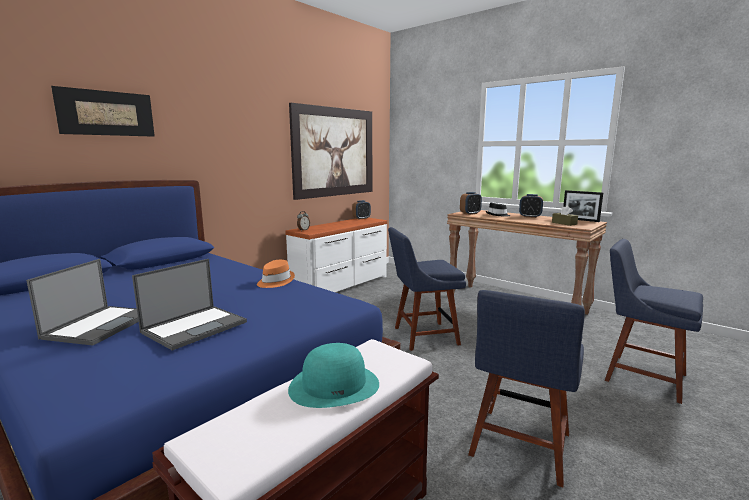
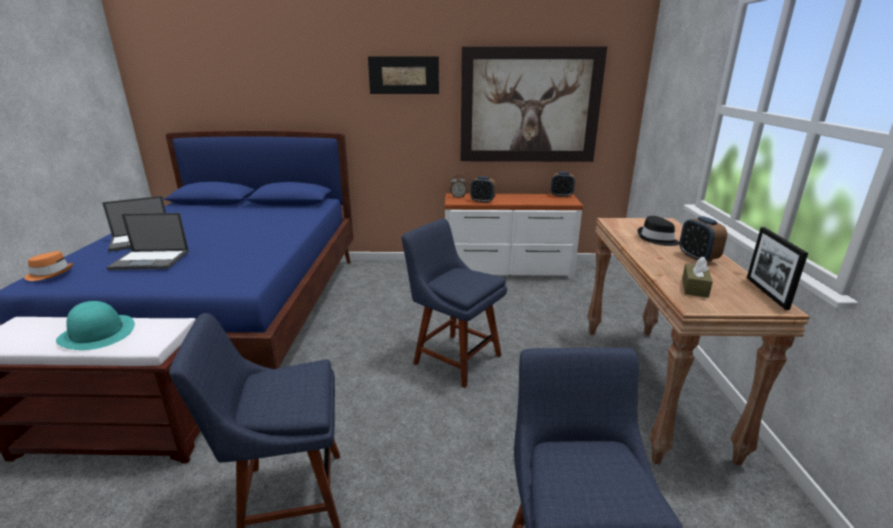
camera: 50 degrees right, 10 degrees up
picture [51,86,155,137] -> picture moved to [368,56,439,94]
orange hat [257,260,295,288] -> orange hat moved to [24,251,73,281]
alarm clock [460,192,482,215] -> alarm clock moved to [470,176,496,203]

